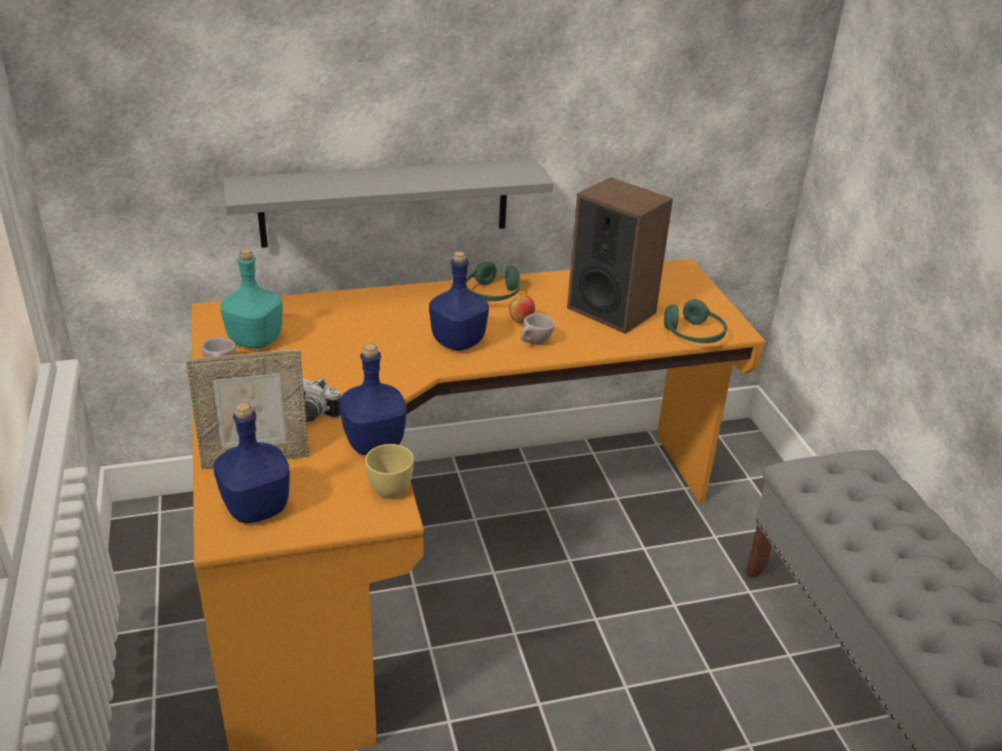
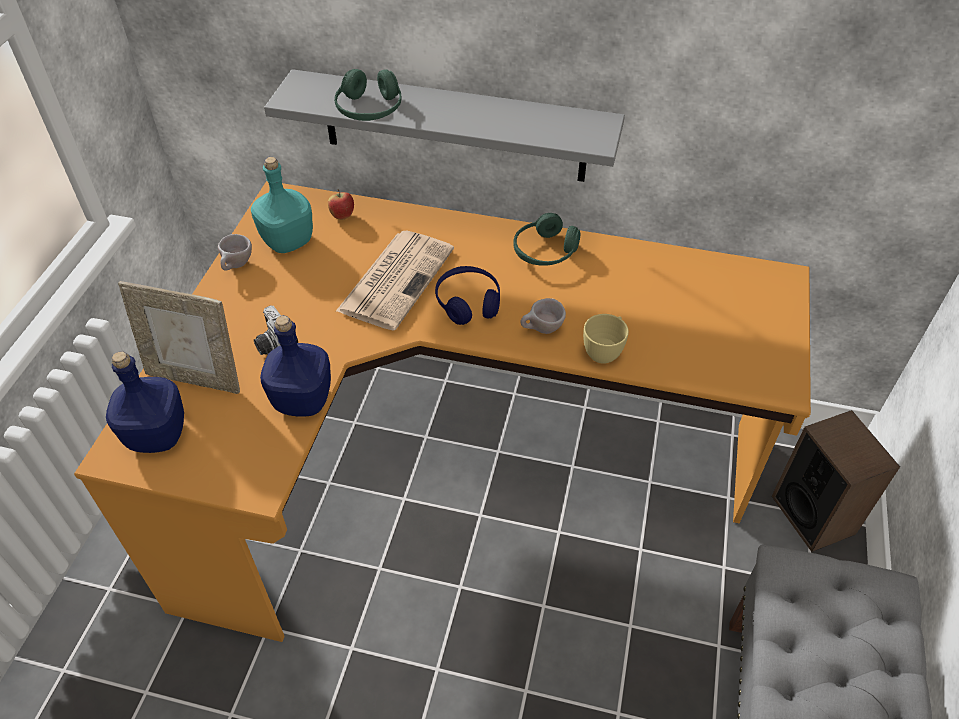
camera: 30 degrees right, 15 degrees up
yellow cup [365,444,414,499] -> yellow cup moved to [583,314,629,364]
blue bottle [429,251,489,351] -> blue headphones [435,266,500,325]
apple [509,293,535,324] -> apple moved to [328,189,354,220]
speaker [567,177,673,334] -> speaker moved to [772,410,900,552]
green headphones [664,299,727,343] -> green headphones moved to [334,69,402,121]
none -> newspaper [336,231,454,331]

